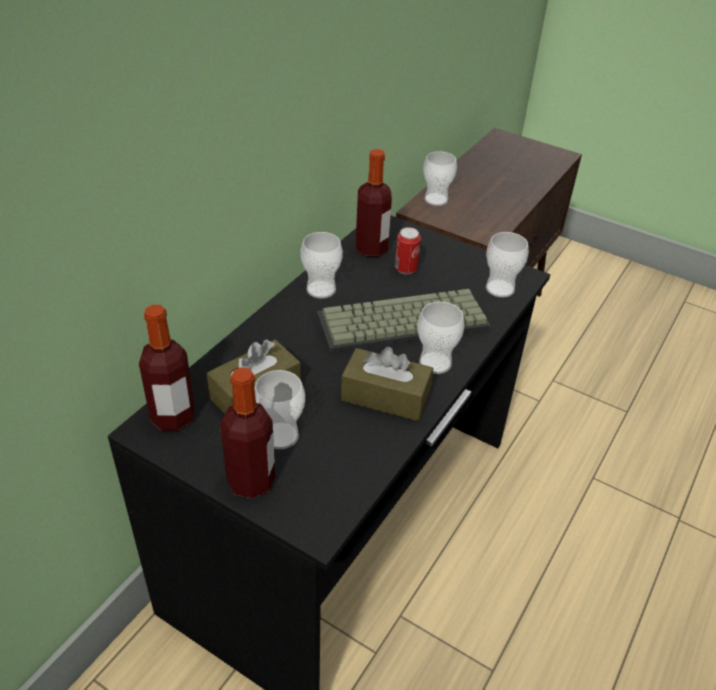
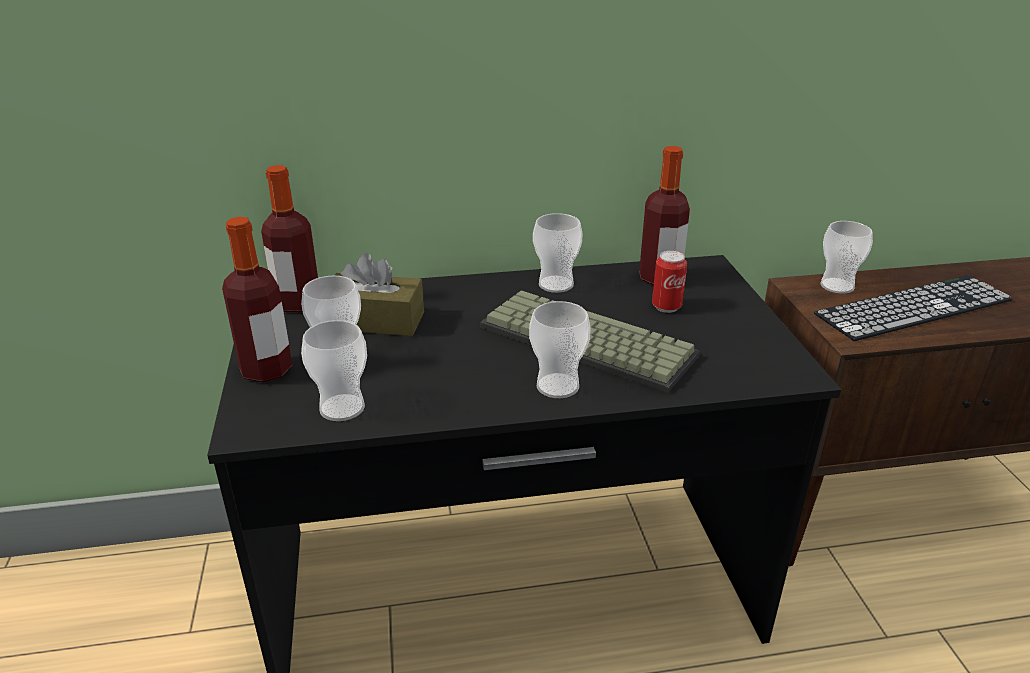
camera: 50 degrees right, 10 degrees down
brown tissue box [341,347,433,421] -> none
cup [486,232,529,297] -> cup moved to [301,320,367,421]
none -> keyboard [814,275,1013,341]

